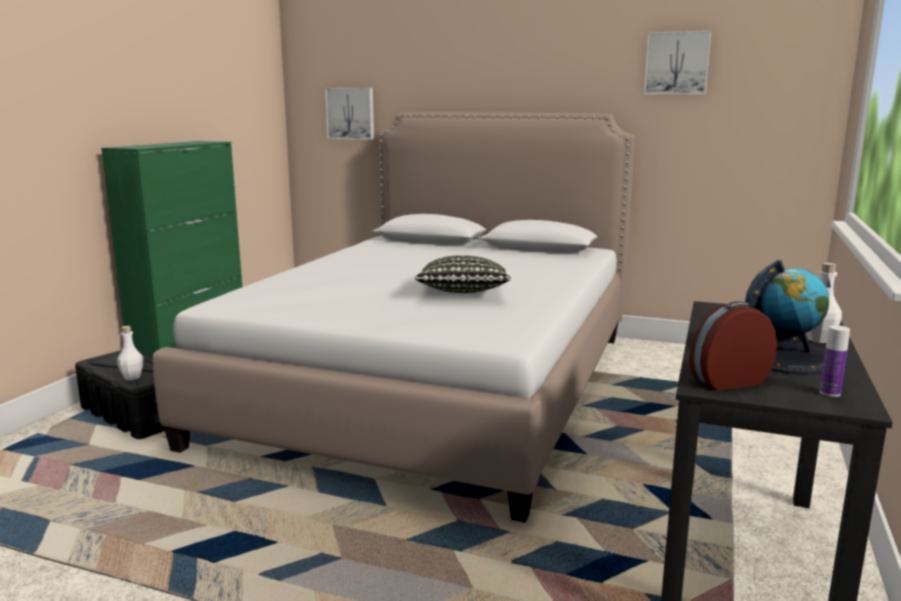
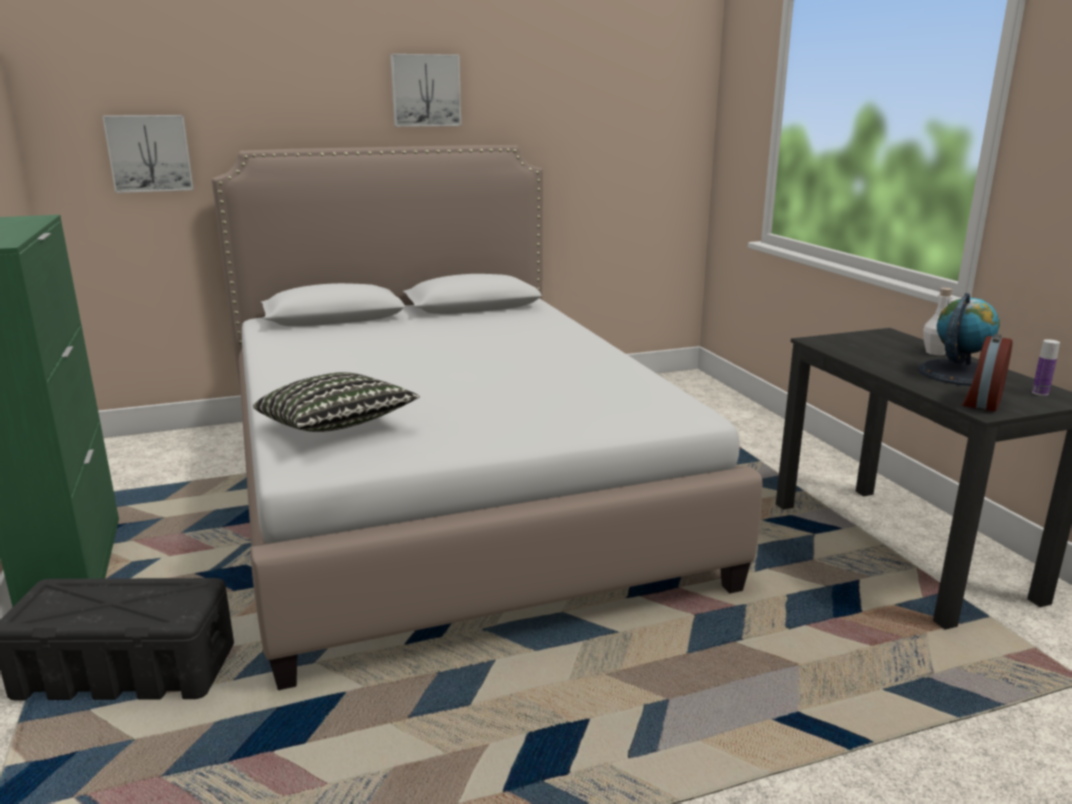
camera: 40 degrees left, 5 degrees up
white bottle [117,326,143,380] -> none
pillow [415,255,511,293] -> pillow moved to [253,372,419,432]
picture [644,31,711,95] -> picture moved to [390,54,461,127]

